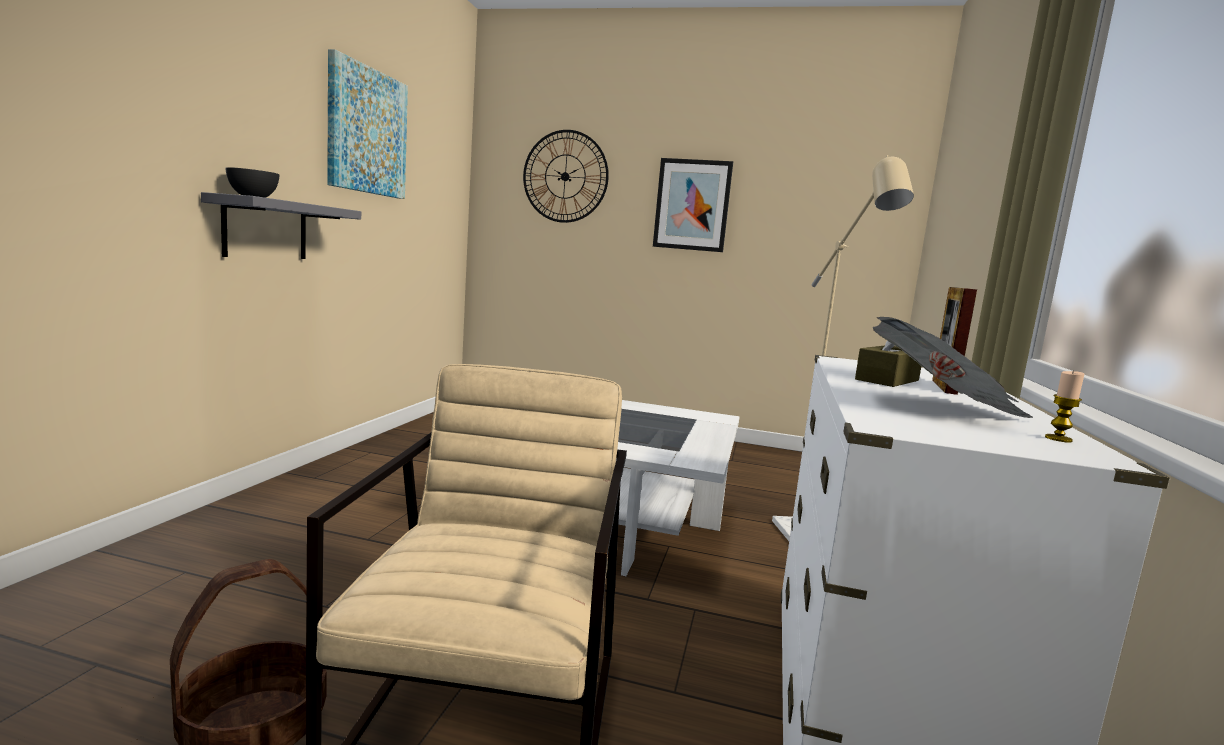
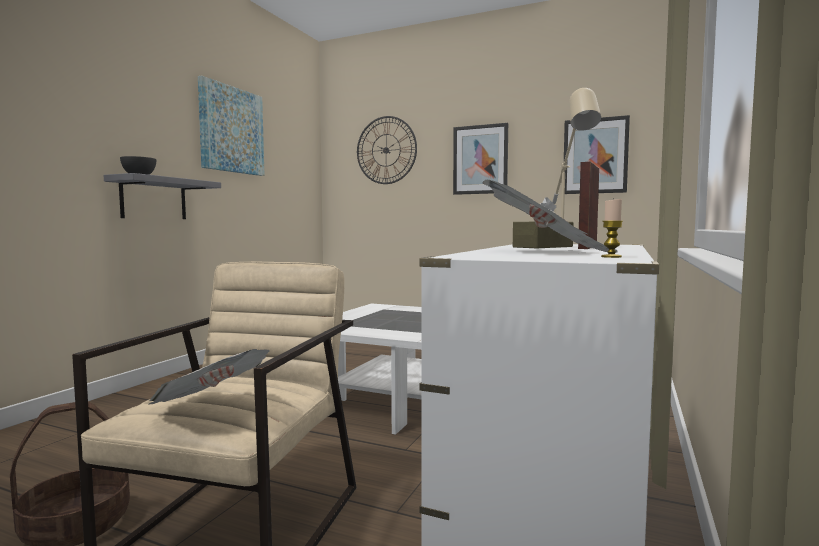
camera: 10 degrees right, 5 degrees down
none -> newspaper [148,349,270,405]
none -> picture [564,115,630,194]

